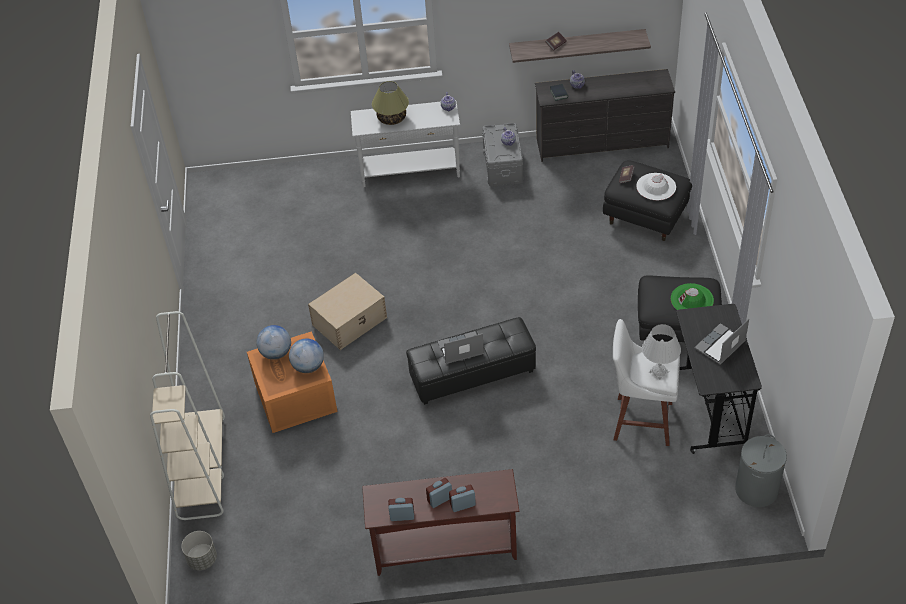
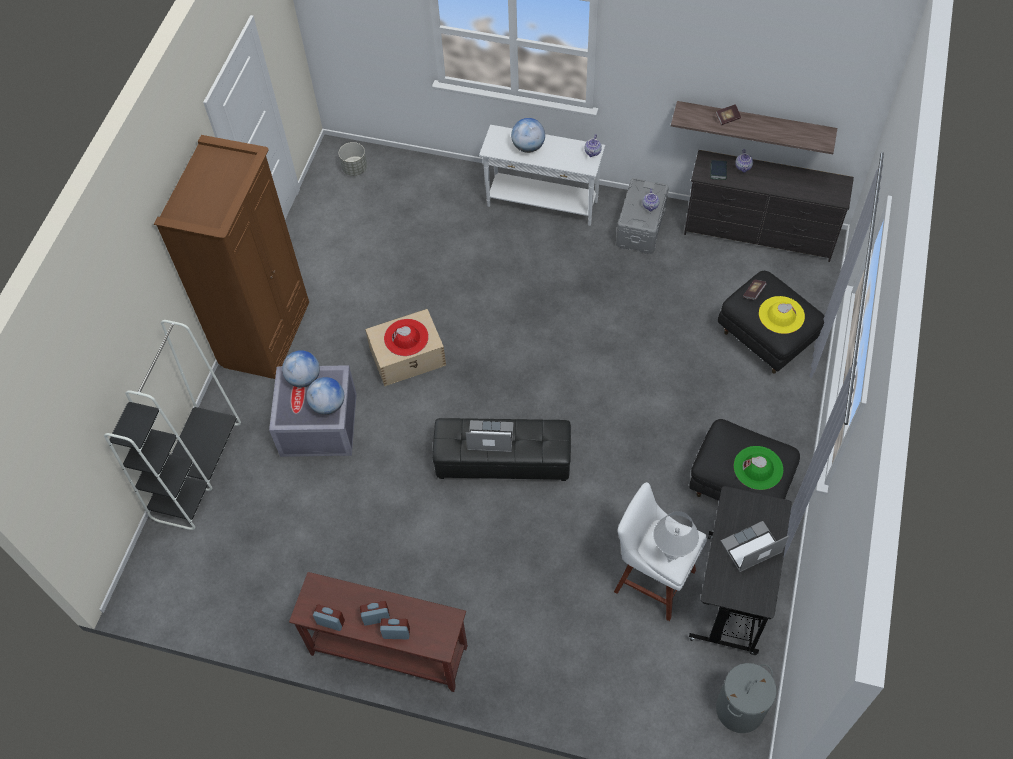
camera: 20 degrees right, 10 degrees up
beige clothes rack [150,311,225,520] -> black clothes rack [104,320,241,530]
grey planter [181,531,217,570] -> grey planter moved to [339,142,367,176]
orange storage box [247,331,338,433] -> grey storage box [269,365,357,457]
table lamp [372,81,409,125] -> globe [511,118,545,153]
white hat [636,173,676,200] -> yellow hat [759,296,805,334]
none -> brown wardrobe [154,135,309,379]
none -> red hat [384,319,429,356]

